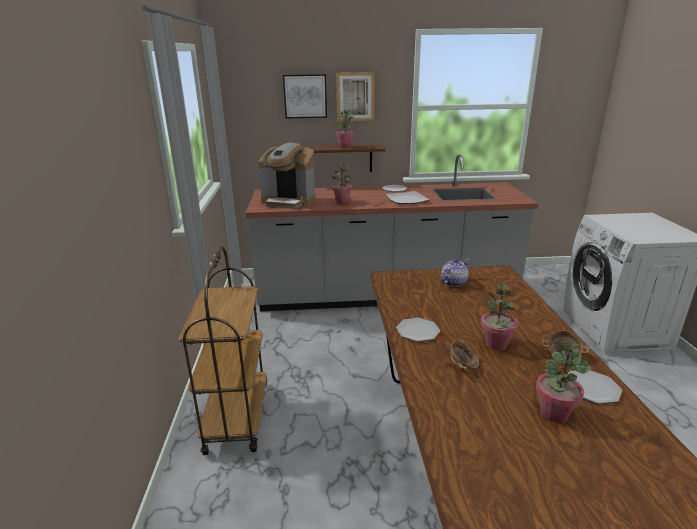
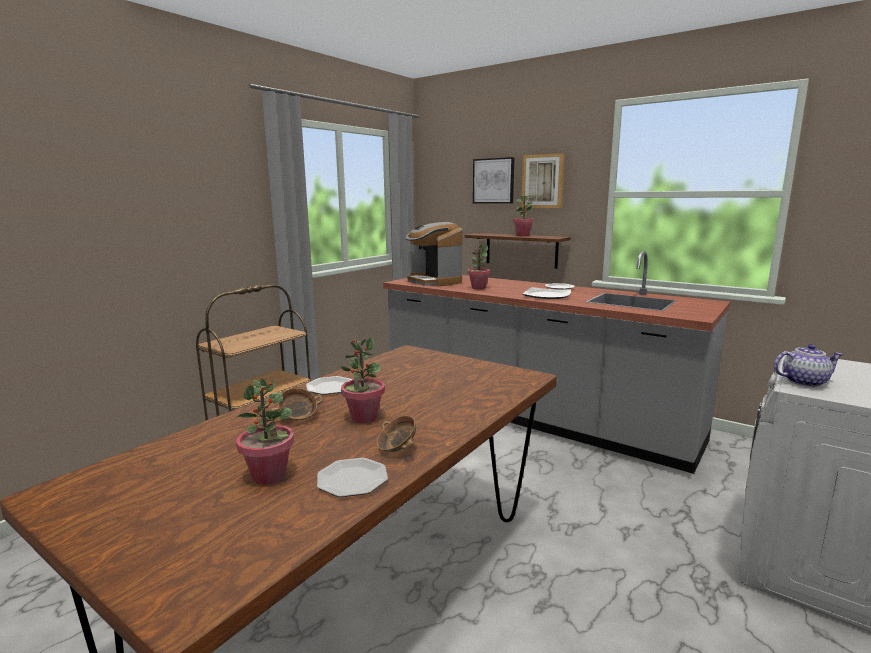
camera: 40 degrees right, 10 degrees down
teapot [441,259,469,287] -> teapot moved to [774,344,843,387]

